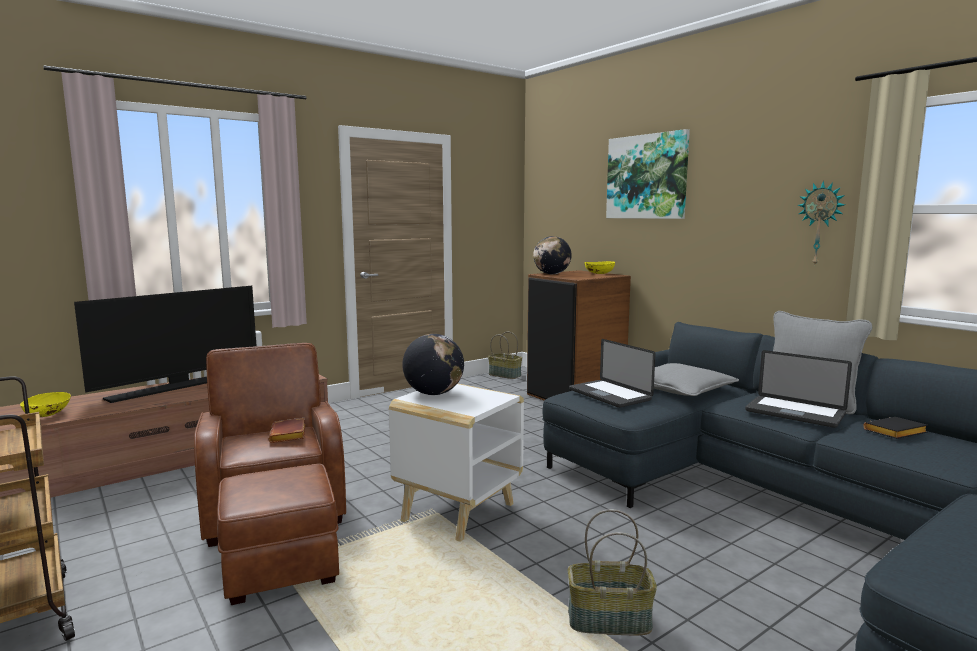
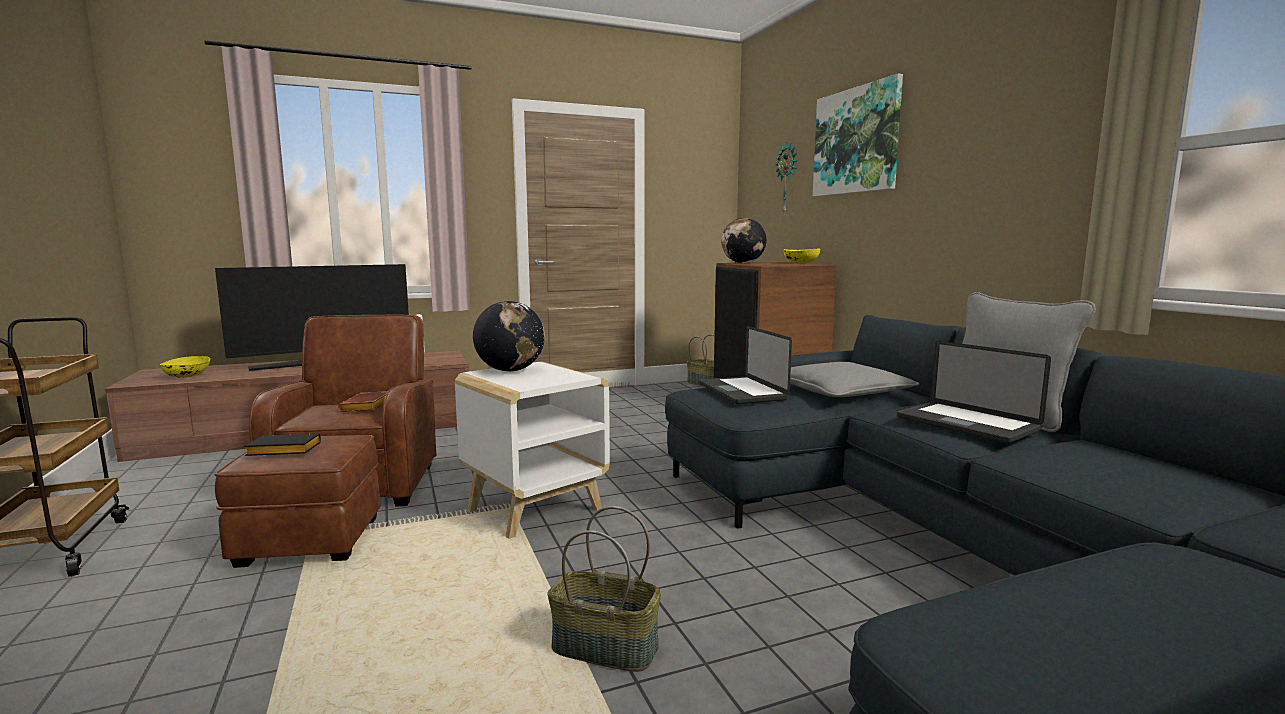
camera: 15 degrees right, 0 degrees up
wall clock [797,181,845,265] -> wall clock moved to [775,143,798,213]
black book [863,417,928,439] -> black book moved to [244,434,321,456]

